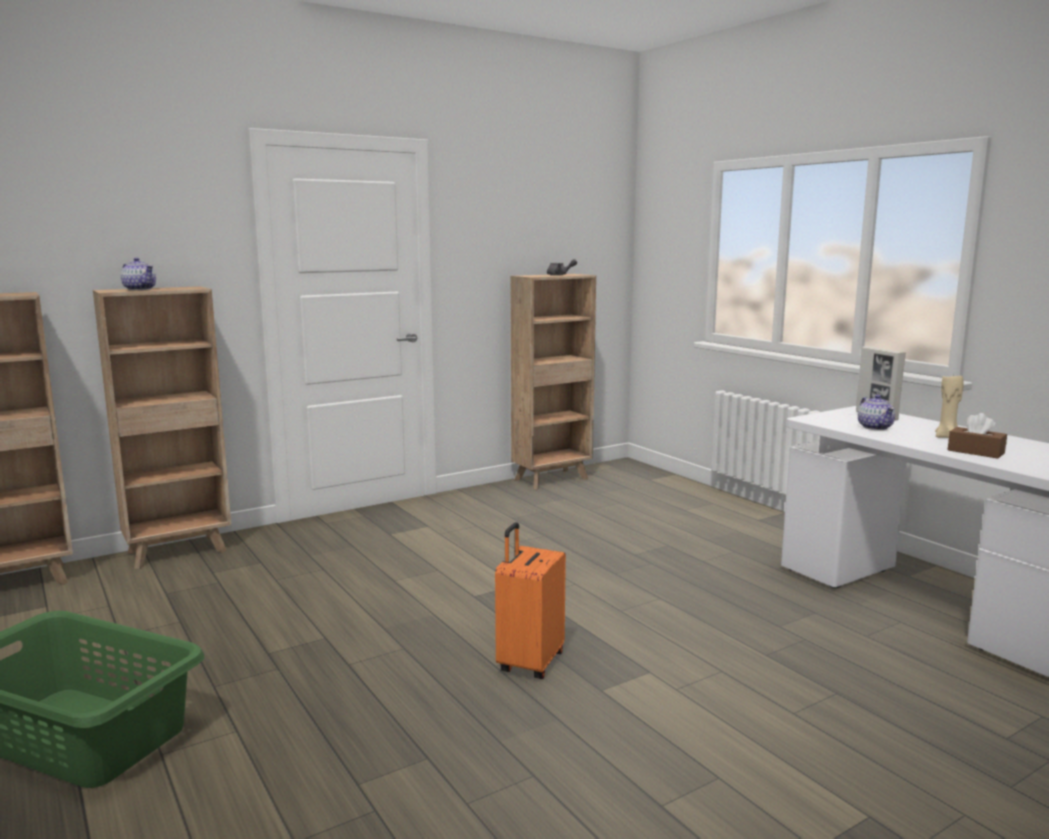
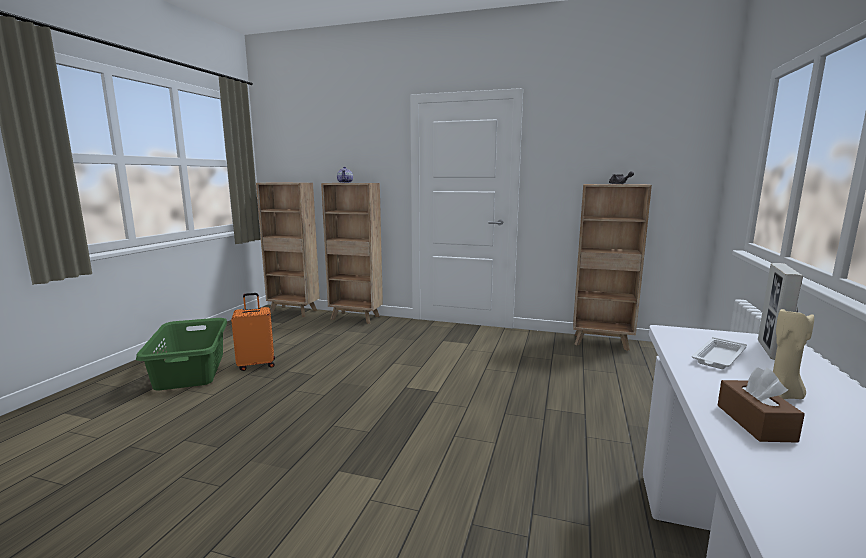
camera: 50 degrees right, 0 degrees up
orange suitcase [495,522,566,679] -> orange suitcase moved to [231,293,275,371]
teapot [858,395,895,430] -> white tray [692,337,747,369]

